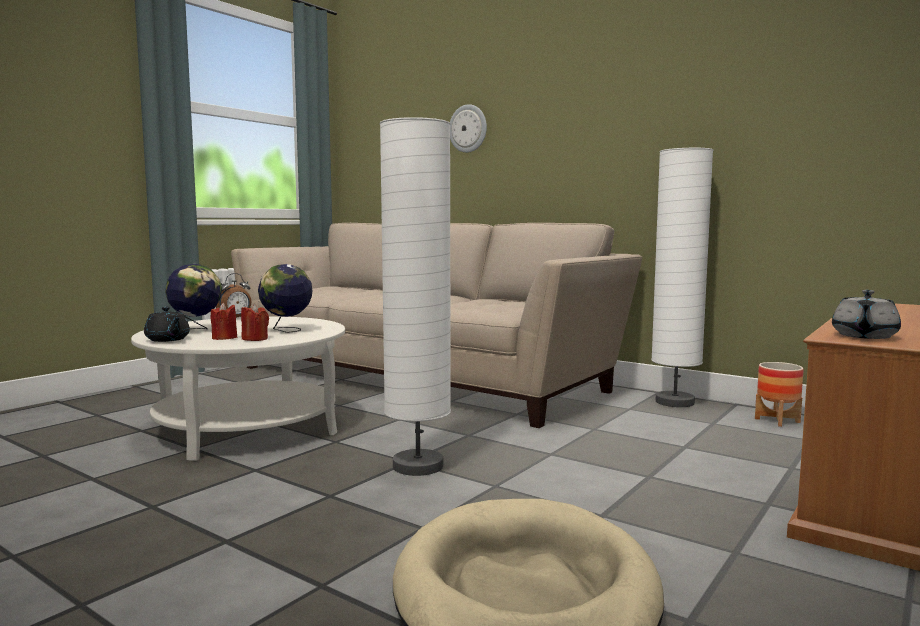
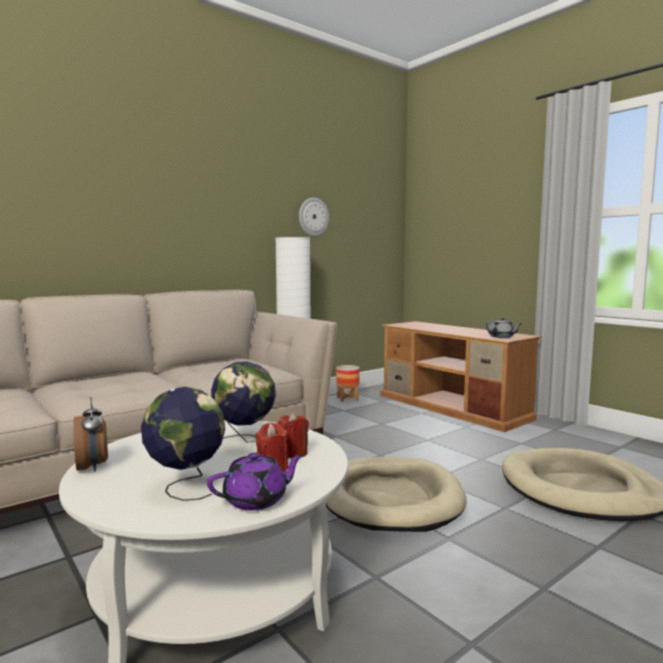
camera: 75 degrees left, 0 degrees up
black teapot [144,307,190,342] -> purple teapot [207,452,304,510]
white floor lamp [380,117,451,476] -> beige dog bed [326,457,467,532]
wall clock [450,104,487,153] -> wall clock moved to [299,198,329,236]

